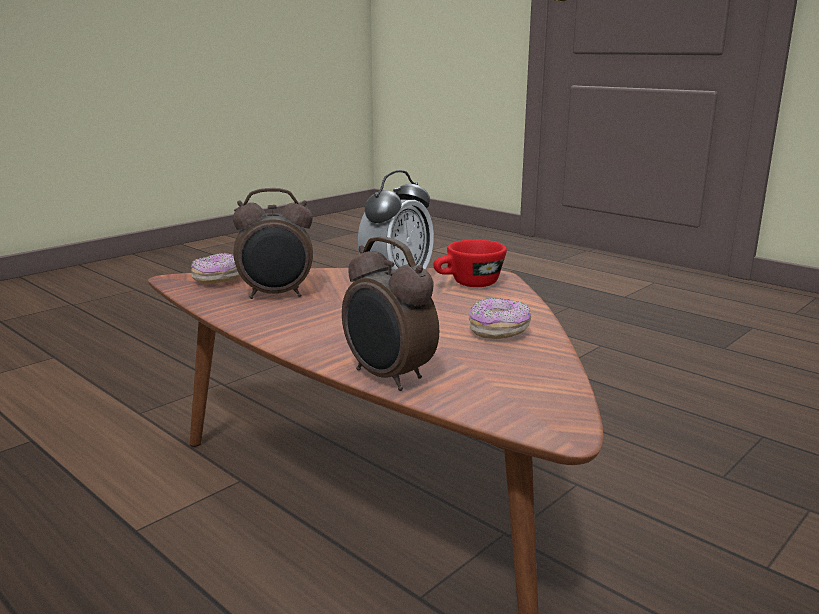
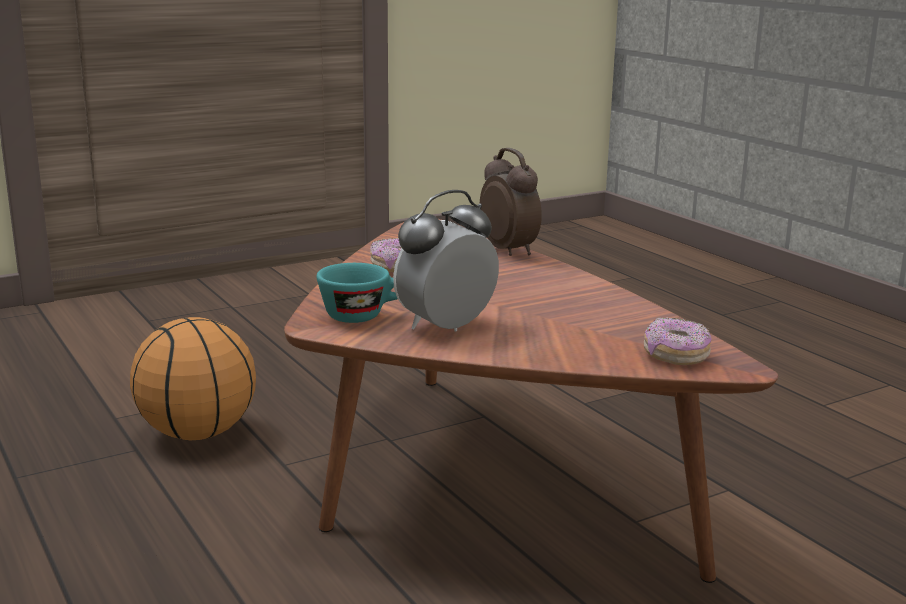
camera: 165 degrees left, 0 degrees up
alarm clock [233,188,313,299] -> none
red cup [433,240,507,287] -> turquoise cup [316,263,397,323]
none -> basketball [130,317,256,440]

